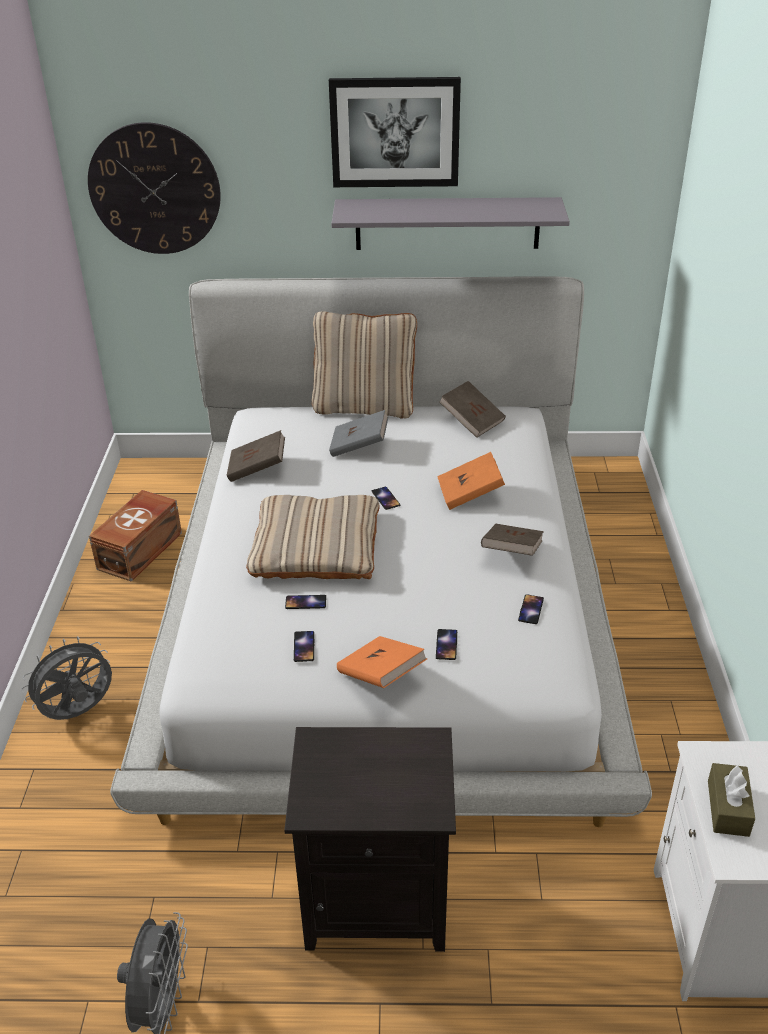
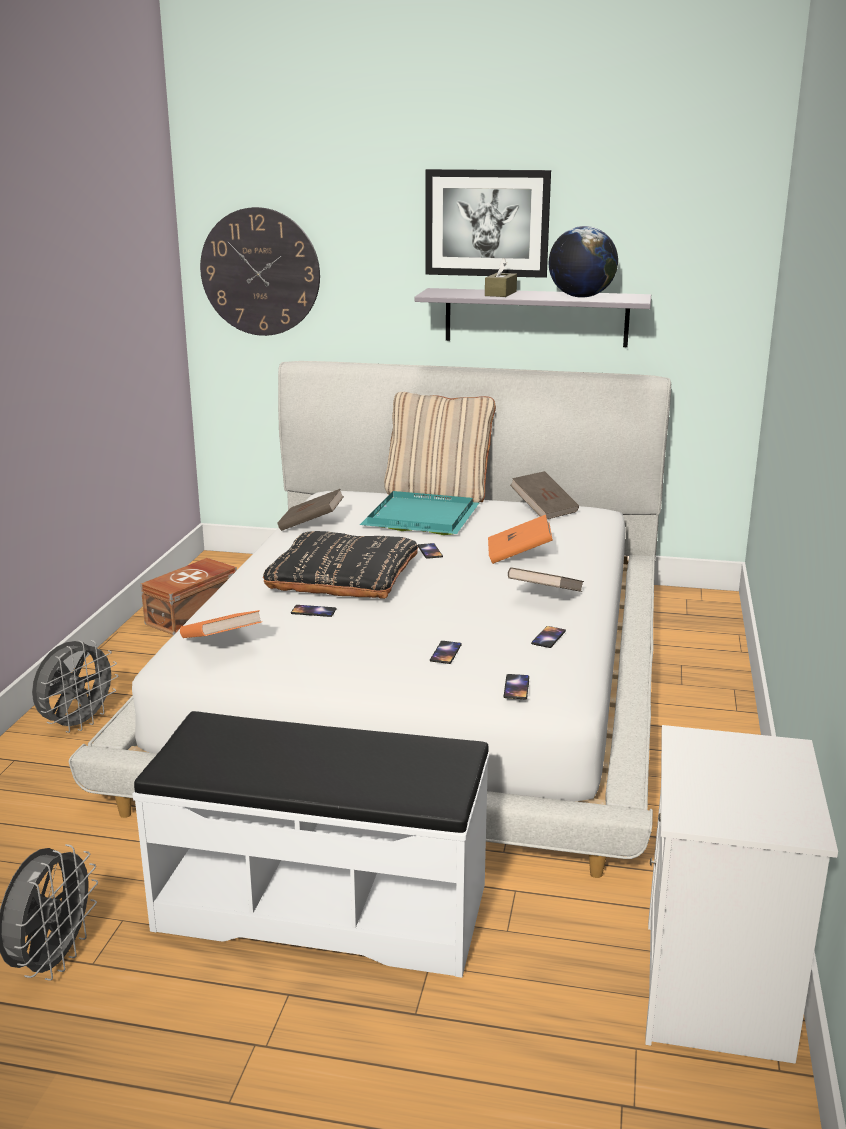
camera: 10 degrees right, 15 degrees down
grey fan [21,636,112,720] -> grey fan turned 150 degrees clockwise [32,640,118,733]
beige pillow [246,495,379,579] -> black pillow [263,531,418,599]
black nightstand [284,727,456,952] -> white bench [133,711,489,978]
phone [294,631,315,662] -> phone moved to [504,674,529,699]
grey book [329,410,388,457] -> turquoise tray [360,491,479,535]
orange book [337,636,427,688] -> orange book moved to [180,610,262,638]
brown tissue box [708,763,755,837] -> brown tissue box moved to [485,258,517,297]
none -> globe [549,226,618,298]

